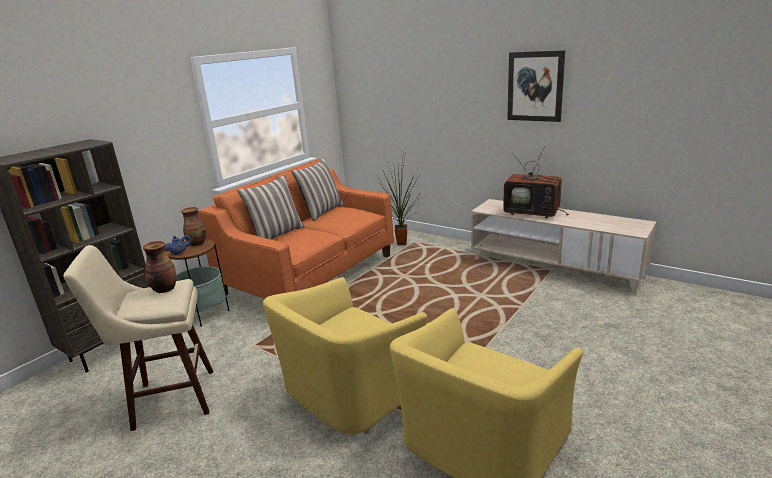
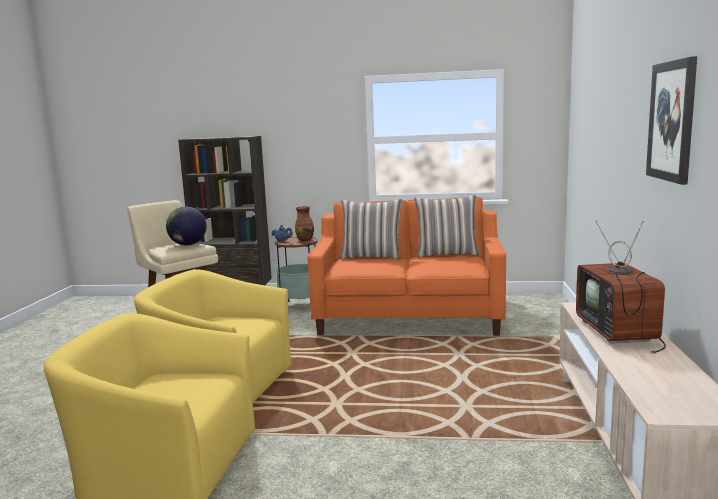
camera: 60 degrees right, 10 degrees down
vase [143,241,177,293] -> globe [166,207,207,246]
potted plant [375,152,420,245] -> none

